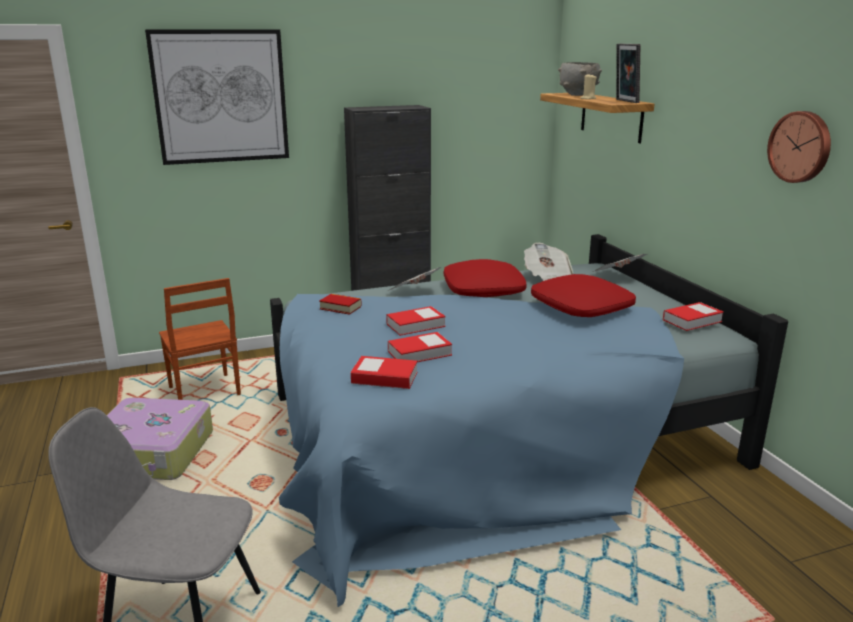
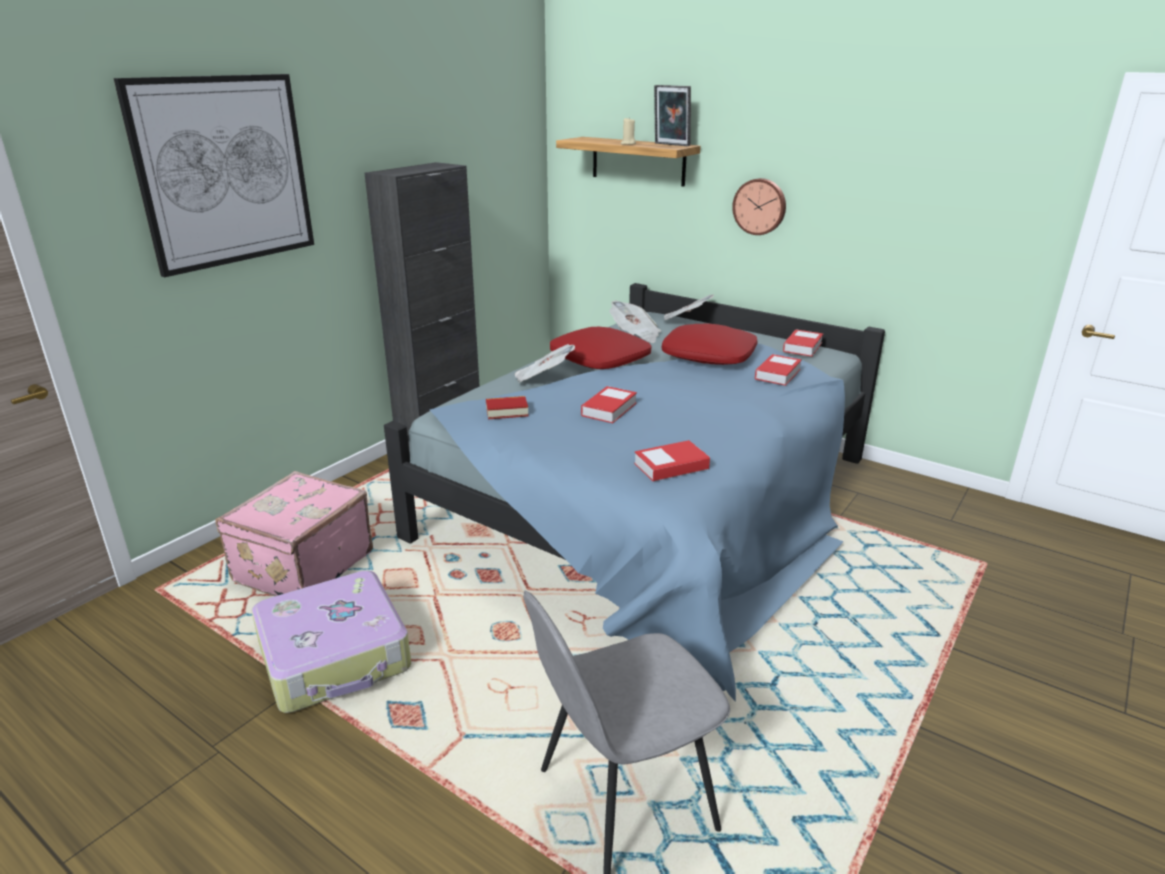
camera: 35 degrees left, 5 degrees up
brown chair [159,278,241,400] -> pink suitcase [215,471,373,596]
book [388,332,452,362] -> book moved to [755,354,802,386]
grey bowl [558,62,602,96] -> none
wall clock [767,111,831,183] -> wall clock moved to [732,178,786,235]

